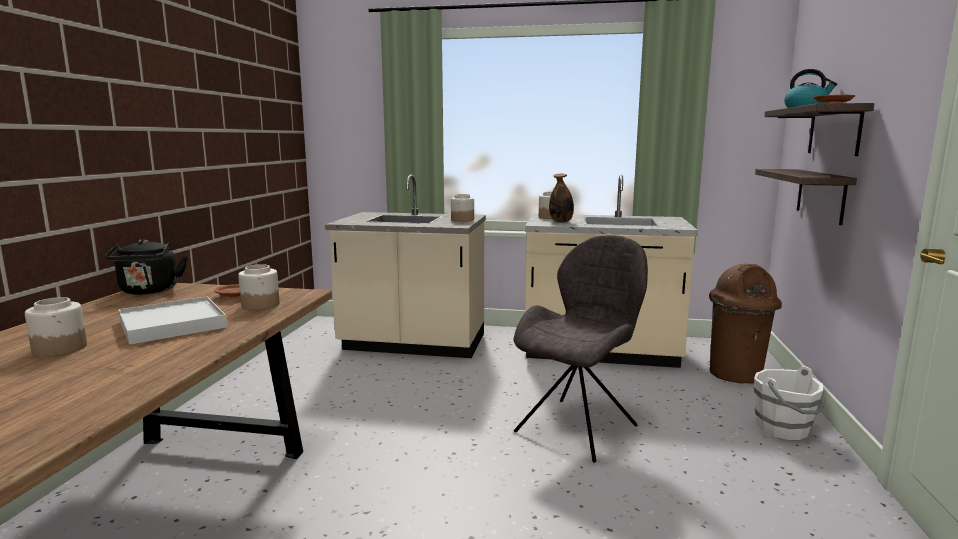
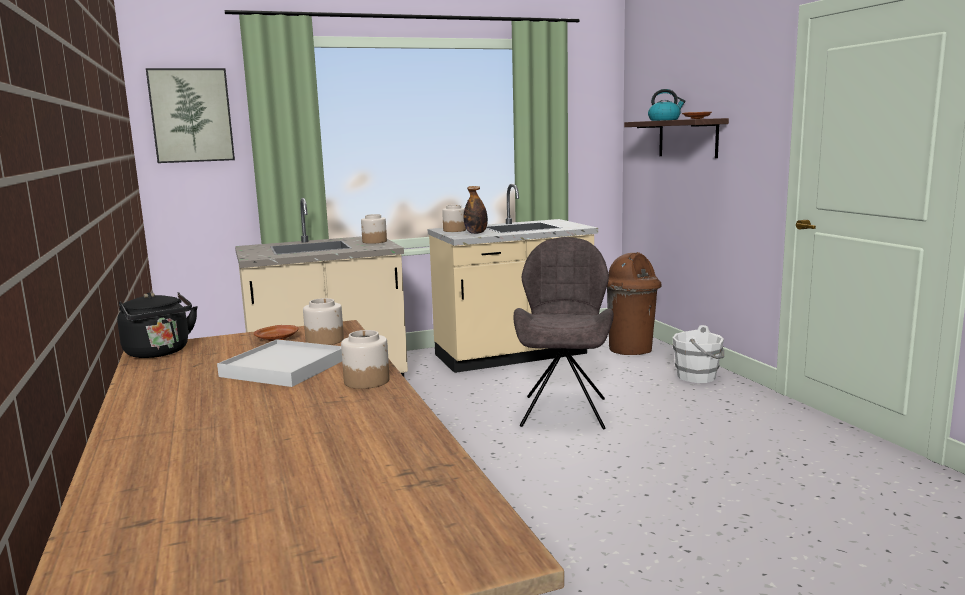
camera: 30 degrees left, 0 degrees up
jar [25,297,87,357] -> jar moved to [341,330,389,389]
shelf [755,169,857,225] -> none
none -> picture [146,68,235,163]

